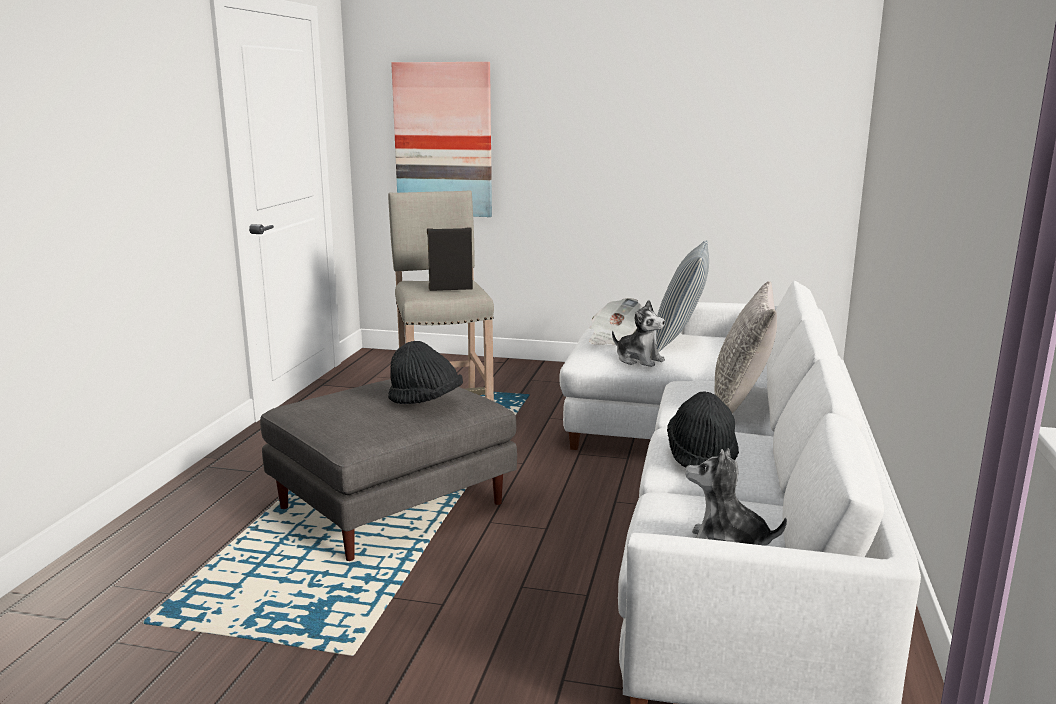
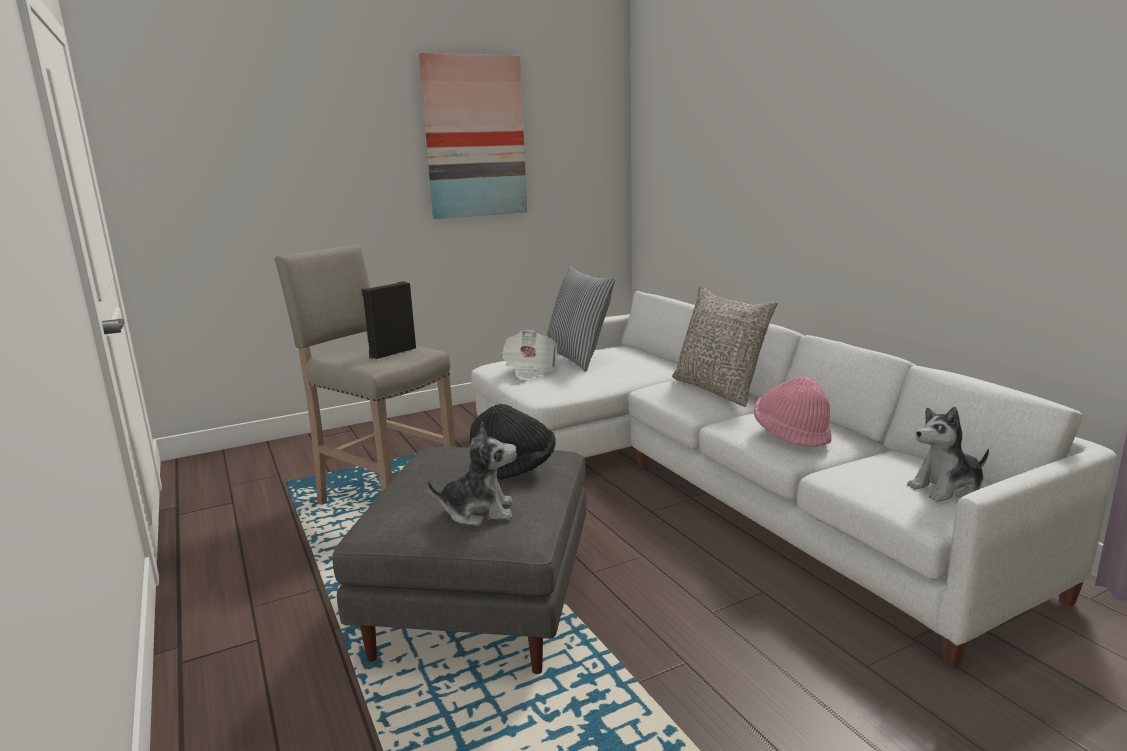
camera: 40 degrees left, 0 degrees up
picture [391,62,492,217] -> picture moved to [419,53,527,219]
plush toy [612,300,665,367] -> plush toy moved to [427,421,517,526]
black hat [667,391,739,467] -> pink hat [754,377,831,447]

